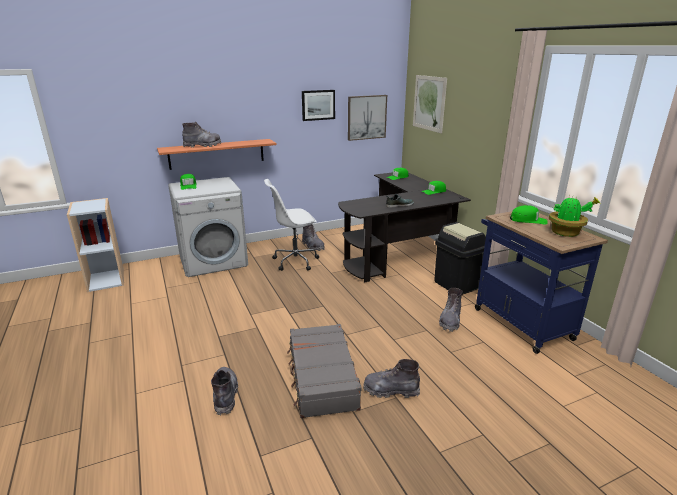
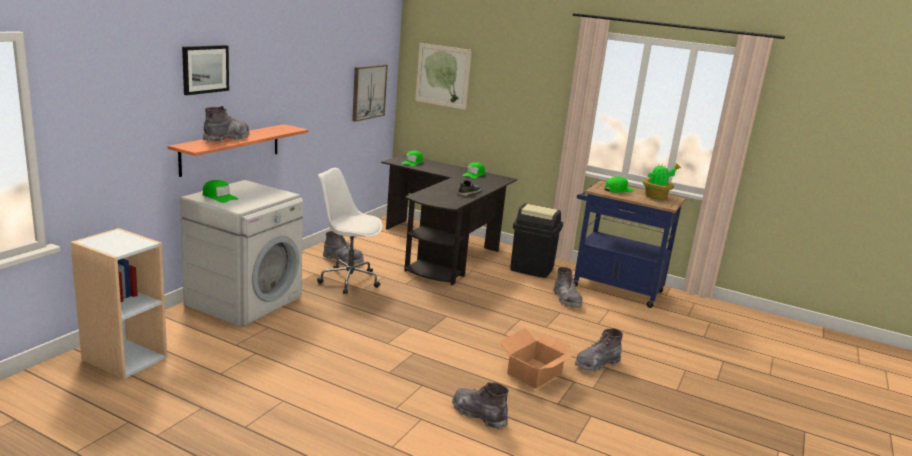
camera: 40 degrees left, 5 degrees down
white office chair [264,179,319,271] -> white office chair turned 75 degrees clockwise [317,168,383,294]
grey suitcase [287,324,362,418] -> cardboard box [499,328,578,389]
picture [302,90,335,121] -> picture moved to [182,45,229,95]

